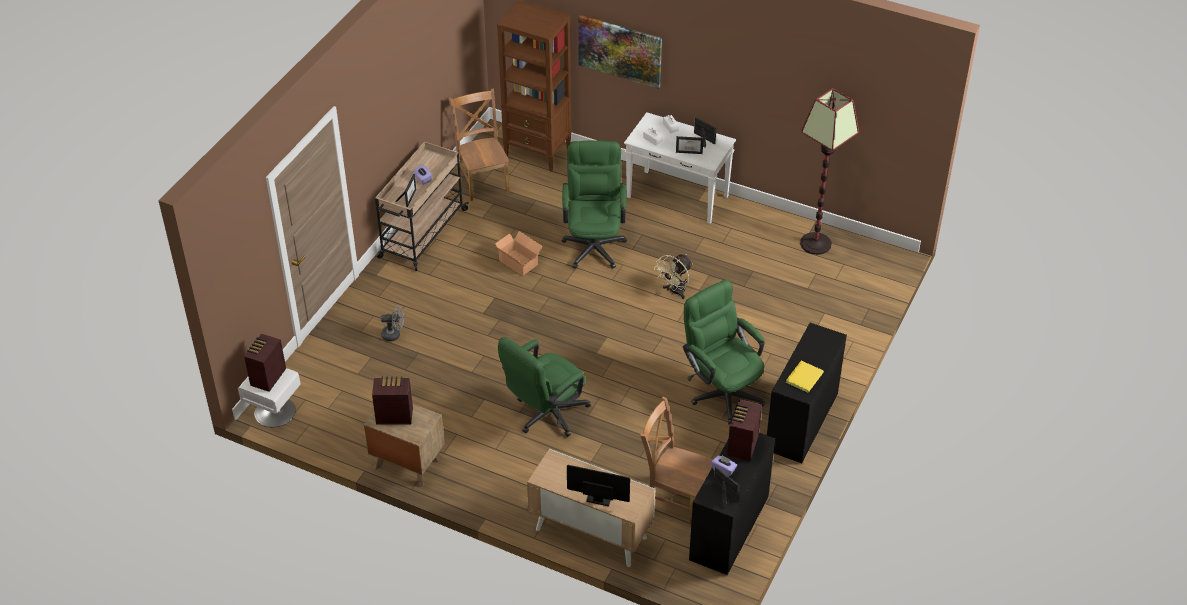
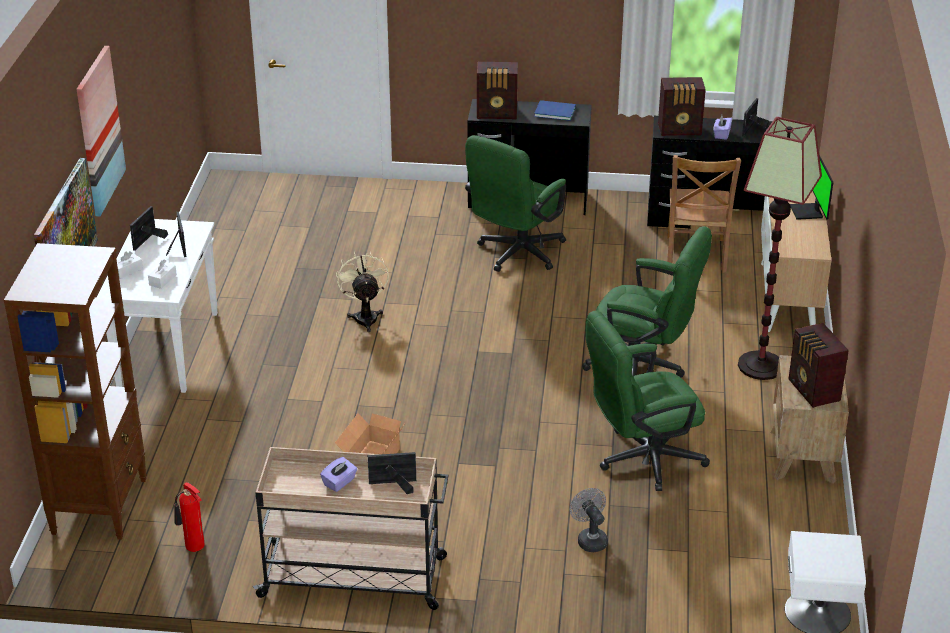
camera: 110 degrees left, 10 degrees down
radio [244,333,286,392] -> radio moved to [477,62,518,120]
brown chair [449,89,510,201] -> fire extinguisher [174,482,205,552]
green office chair [561,141,627,269] -> green office chair moved to [586,311,710,491]
beige fan [654,254,693,299] -> beige fan turned 120 degrees counterclockwise [336,251,389,332]
yellow book [786,361,824,393] -> blue book [534,100,576,121]
floor lamp [800,88,859,255] -> floor lamp moved to [738,117,822,380]
none -> picture [76,46,126,216]

